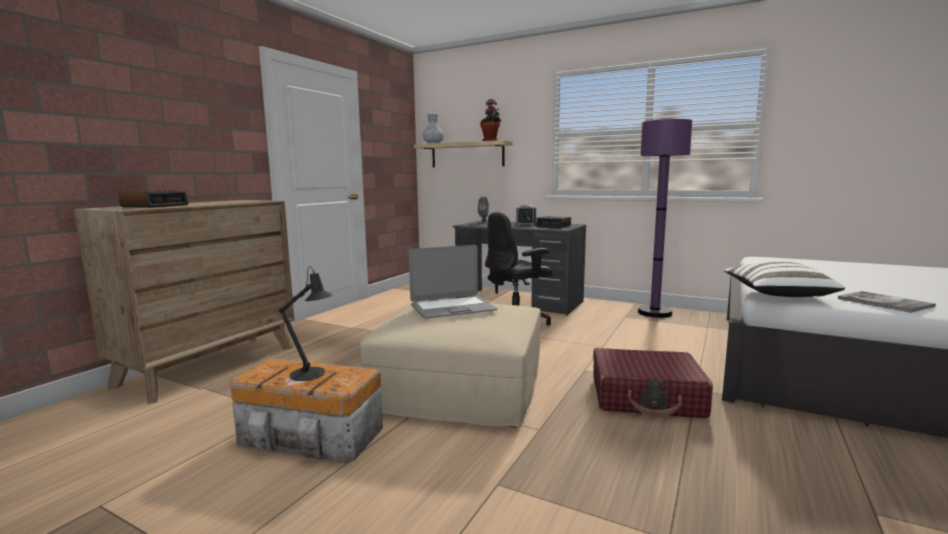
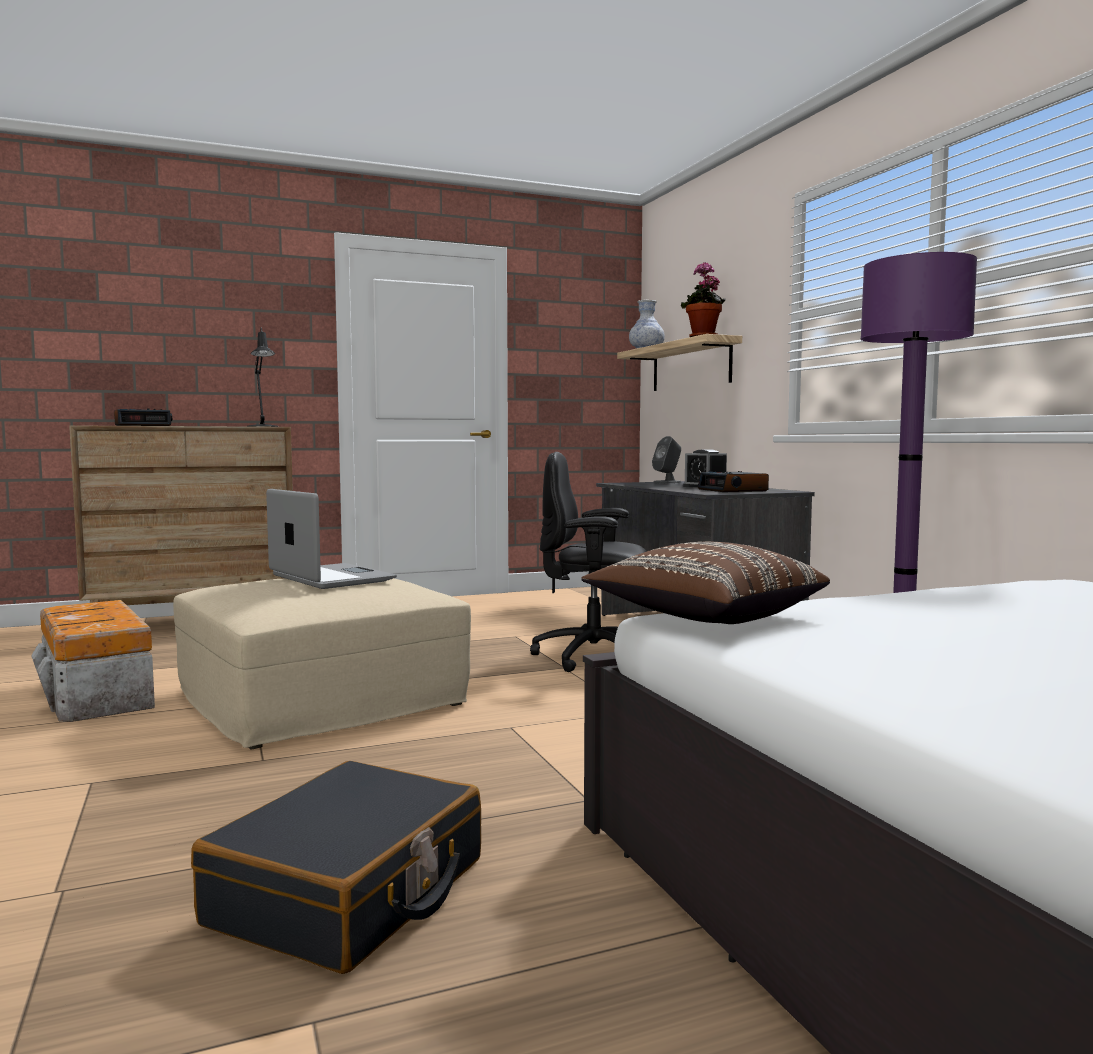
camera: 40 degrees right, 5 degrees down
black table lamp [279,266,333,381] -> black table lamp moved to [249,327,278,427]
laptop [409,245,497,318] -> laptop turned 150 degrees counterclockwise [266,489,397,589]
red suitcase [593,348,713,418] -> none
white pillow [724,261,845,297] -> brown pillow [581,542,830,624]
book [838,291,936,313] -> none
none -> black suitcase [191,761,481,974]

